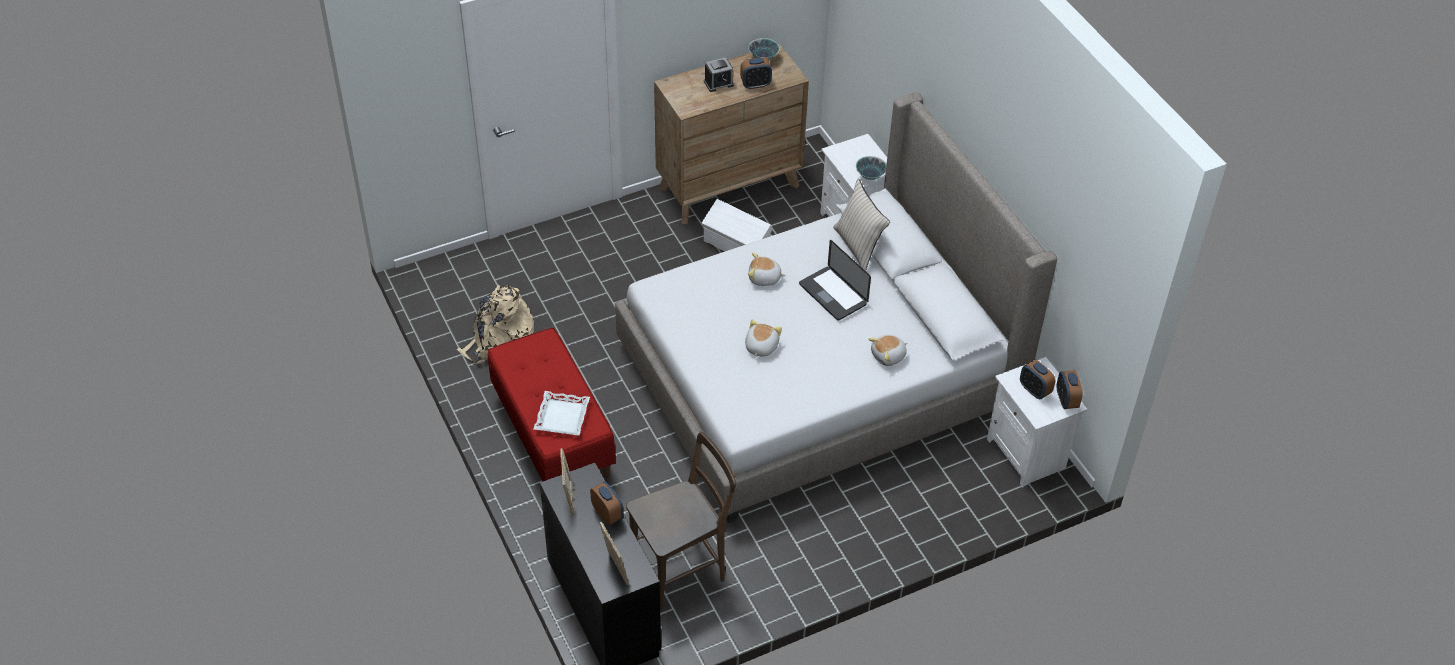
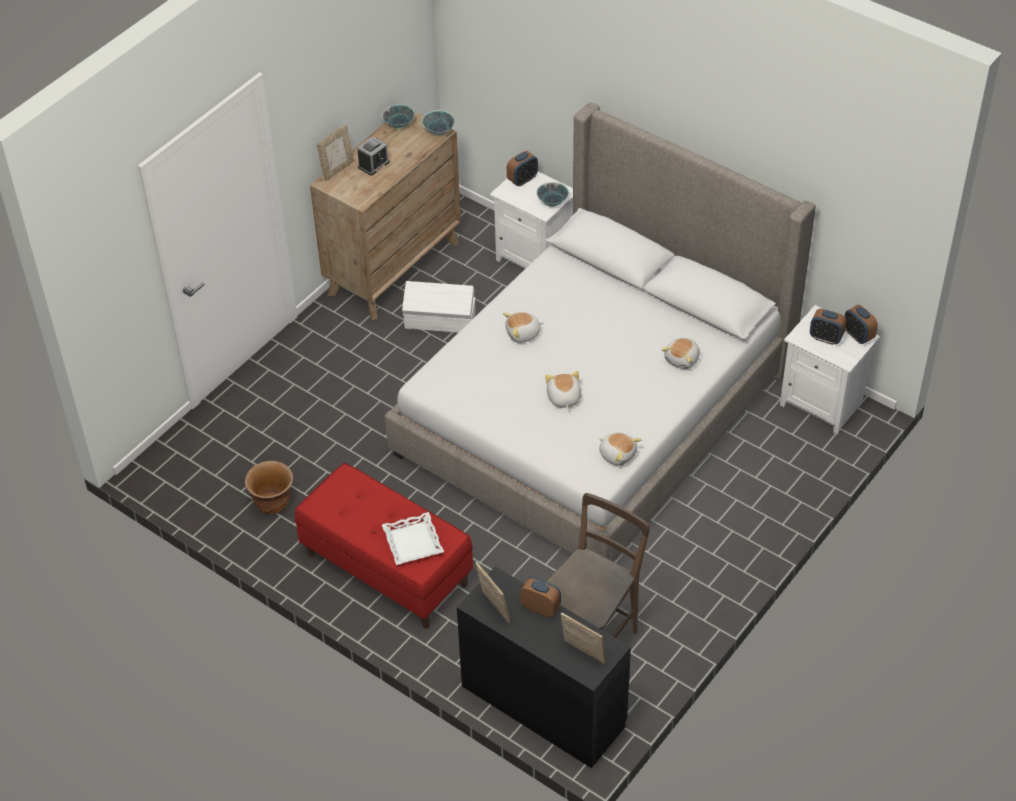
camera: 25 degrees left, 0 degrees up
beige backpack [457,285,534,364] -> brown planter [245,461,293,514]
alarm clock [740,57,772,89] -> alarm clock moved to [507,151,538,186]
laptop [799,240,871,321] -> none
beige pillow [833,179,890,271] -> none
none -> picture frame [317,125,354,181]
none -> bowl [421,110,455,136]
none -> plush toy [599,432,641,466]

